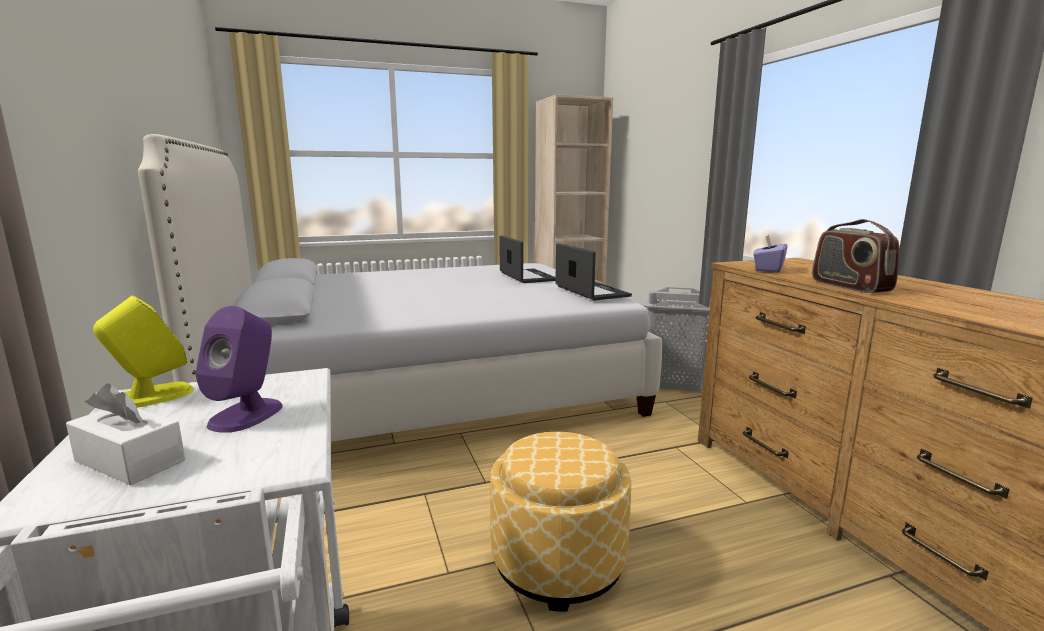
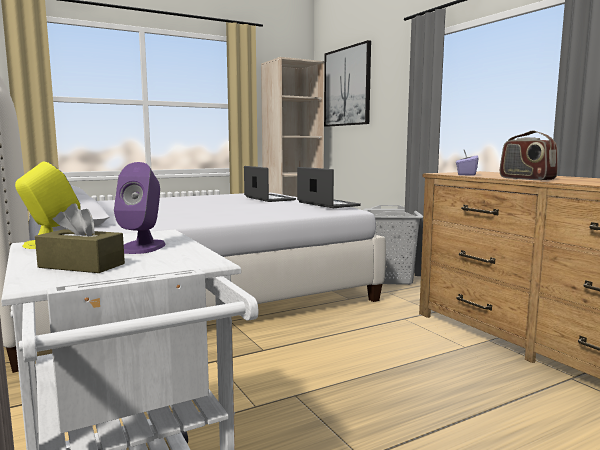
camera: 10 degrees left, 5 degrees down
white tissue box [66,383,185,485] -> brown tissue box [35,204,125,273]
ottoman [490,432,631,612] -> none
none -> picture [324,40,371,127]

